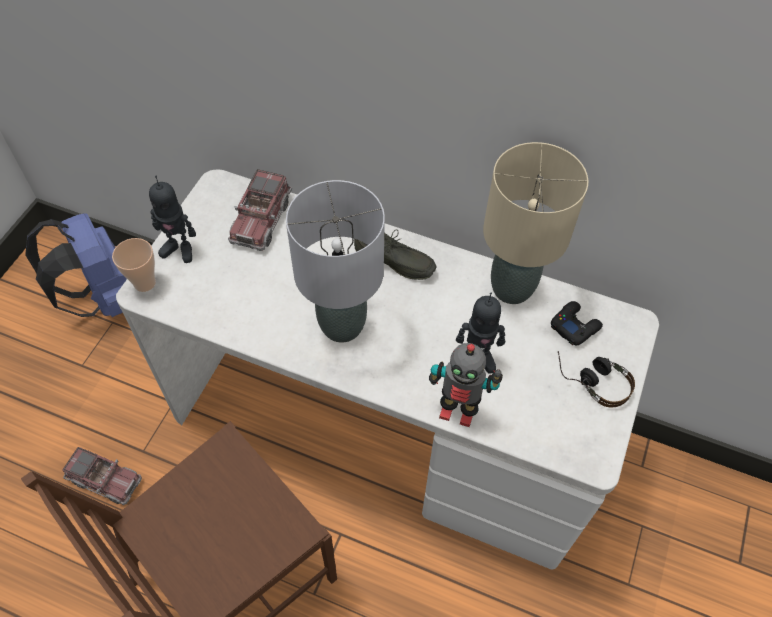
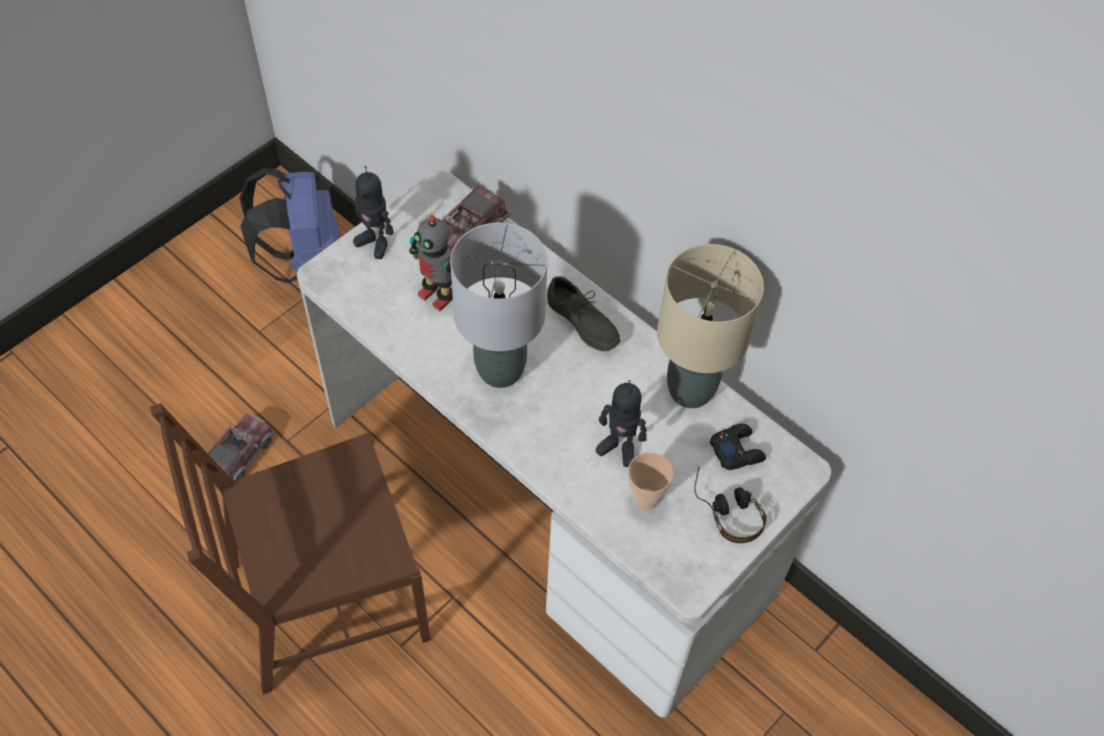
camera: 20 degrees right, 0 degrees up
toy truck [62,447,142,505] -> toy truck turned 105 degrees counterclockwise [200,414,274,481]
cup [112,238,156,292] -> cup moved to [628,452,673,510]
toy robot [429,343,503,427] -> toy robot moved to [409,215,453,311]

